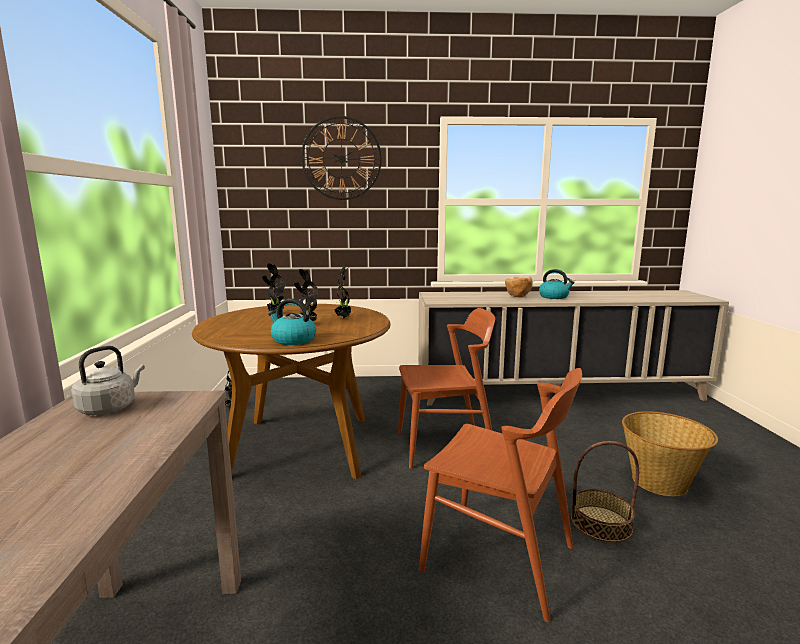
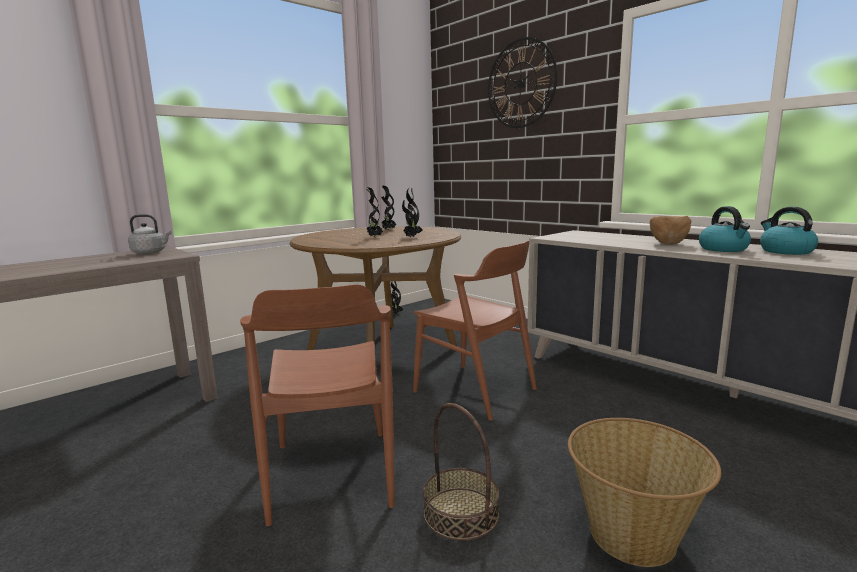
camera: 50 degrees right, 0 degrees up
kettle [268,298,316,345] -> kettle moved to [760,207,818,255]

